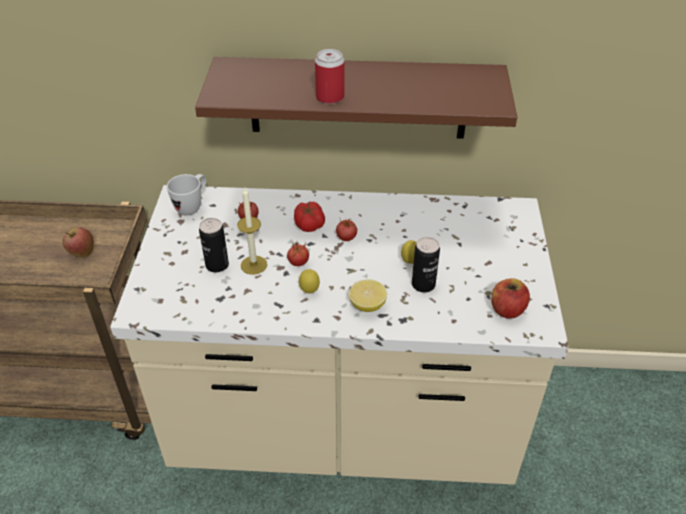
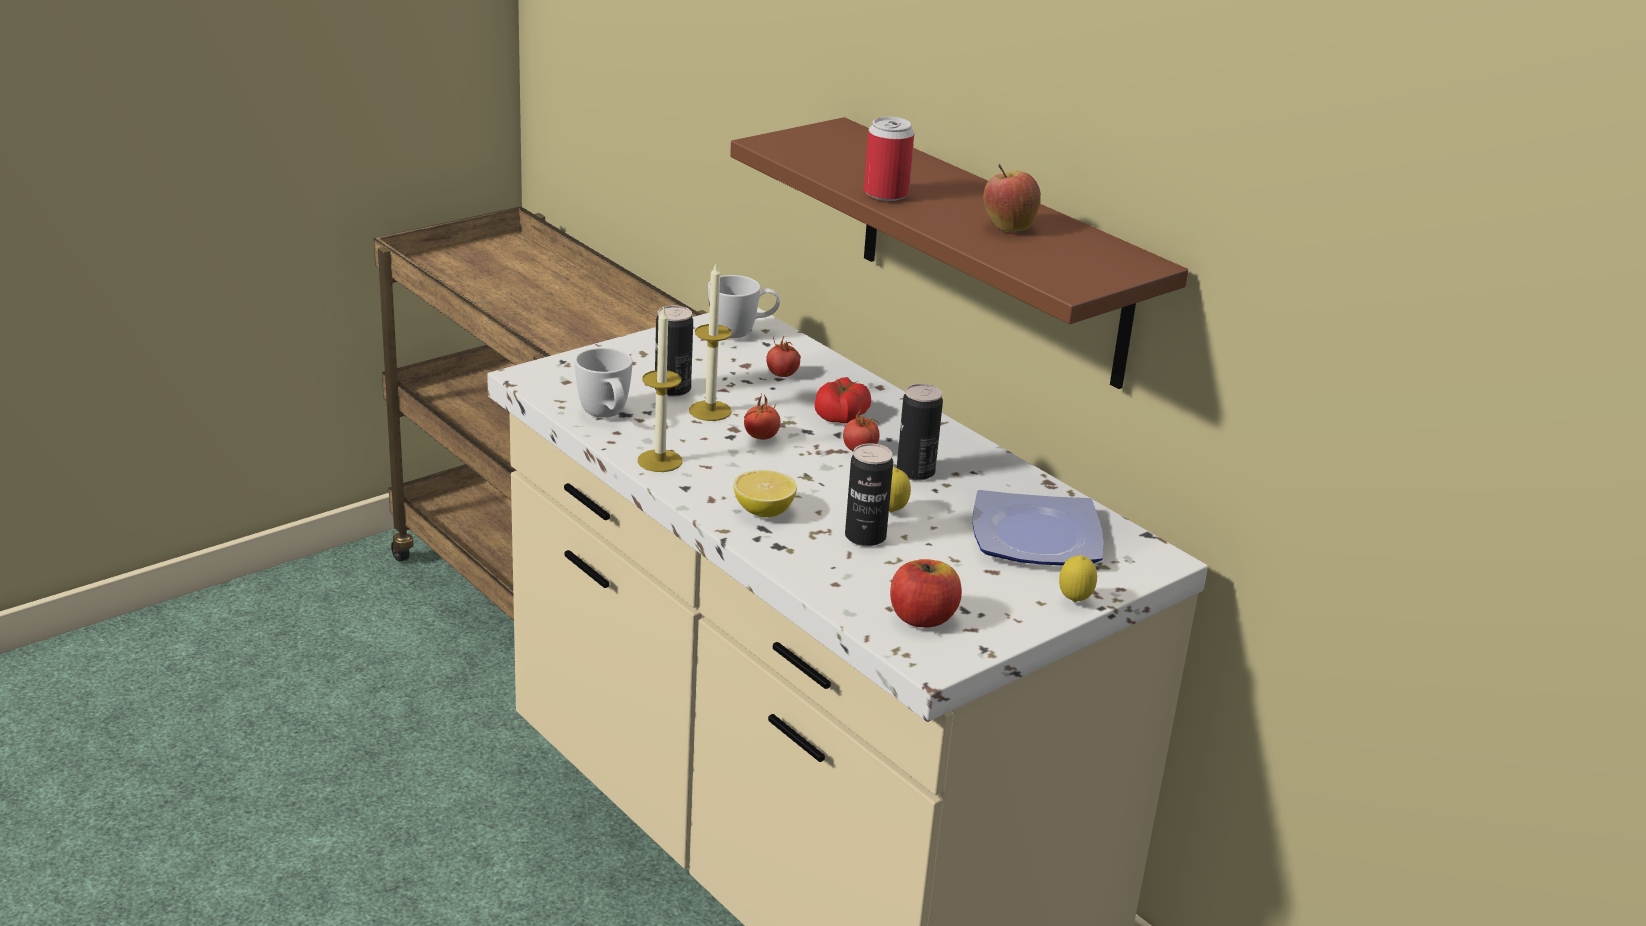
camera: 45 degrees right, 15 degrees down
apple [63,227,94,258] -> apple moved to [983,164,1041,232]
lemon [299,269,320,293] -> lemon moved to [1059,555,1097,602]
none -> white mug [575,348,633,418]
none -> candle [638,306,682,472]
none -> can [897,384,943,481]
none -> plate [973,490,1104,566]

